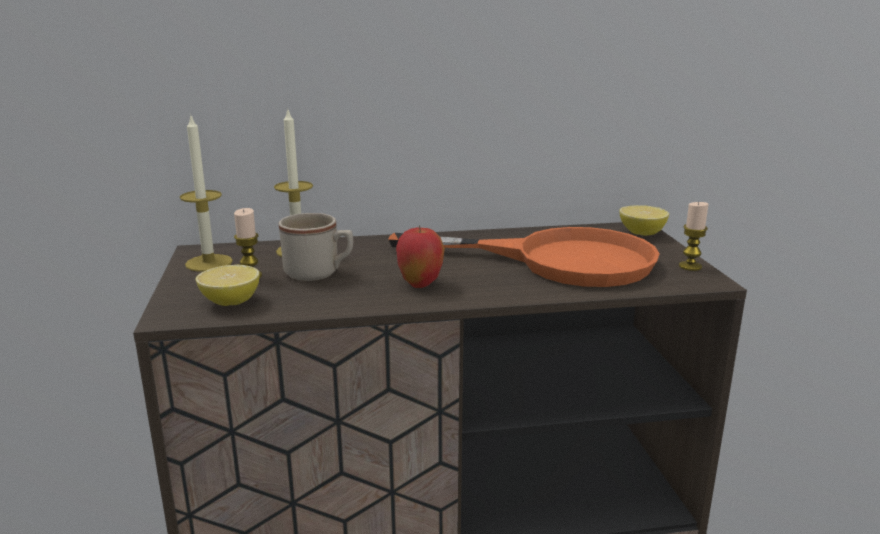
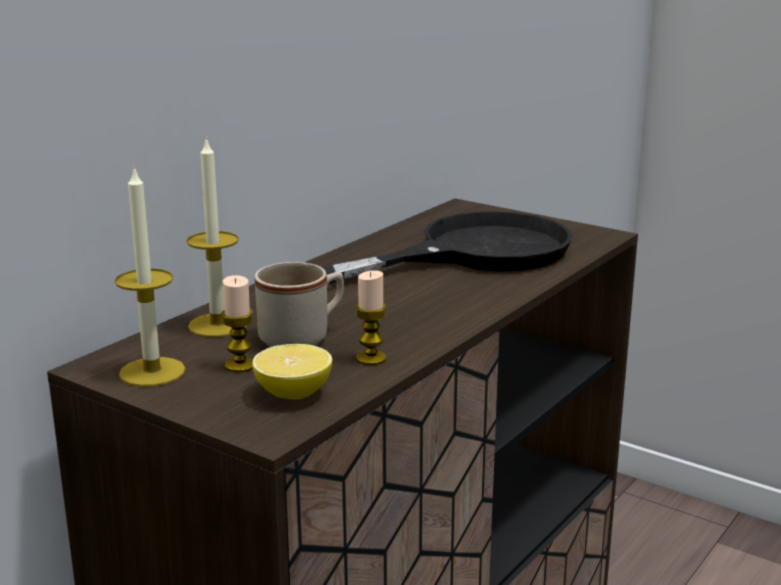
camera: 45 degrees left, 0 degrees up
orange frying pan [388,227,660,287] -> black frying pan [322,211,573,284]
apple [396,225,445,288] -> none
lemon [619,205,669,236] -> none
candle [679,202,709,271] -> candle moved to [355,270,387,365]

